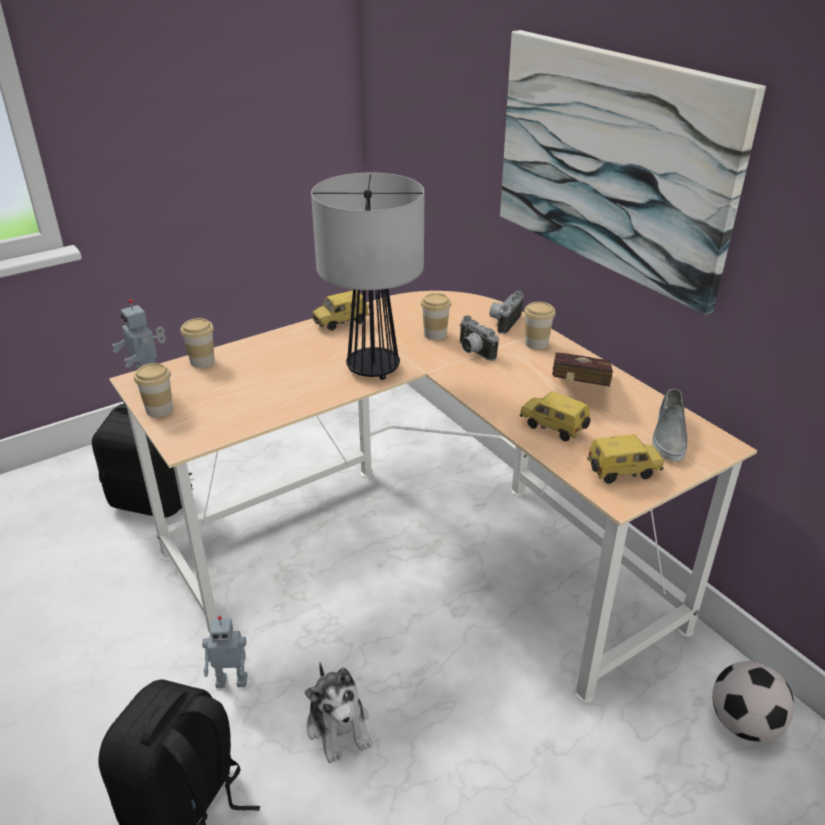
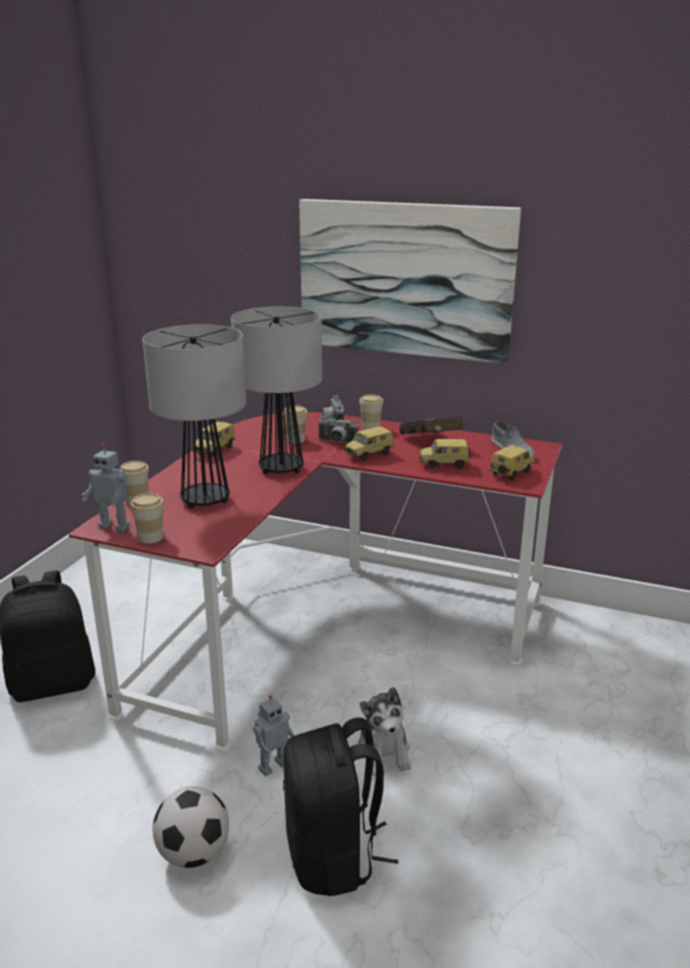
camera: 35 degrees left, 10 degrees down
beige desk [109,291,757,703] -> red desk [69,412,563,751]
plush toy [305,662,372,764] -> plush toy turned 45 degrees clockwise [357,687,411,776]
football [712,661,794,741] -> football moved to [153,786,229,868]
none -> table lamp [142,324,246,508]
none -> toy car [344,426,394,461]

